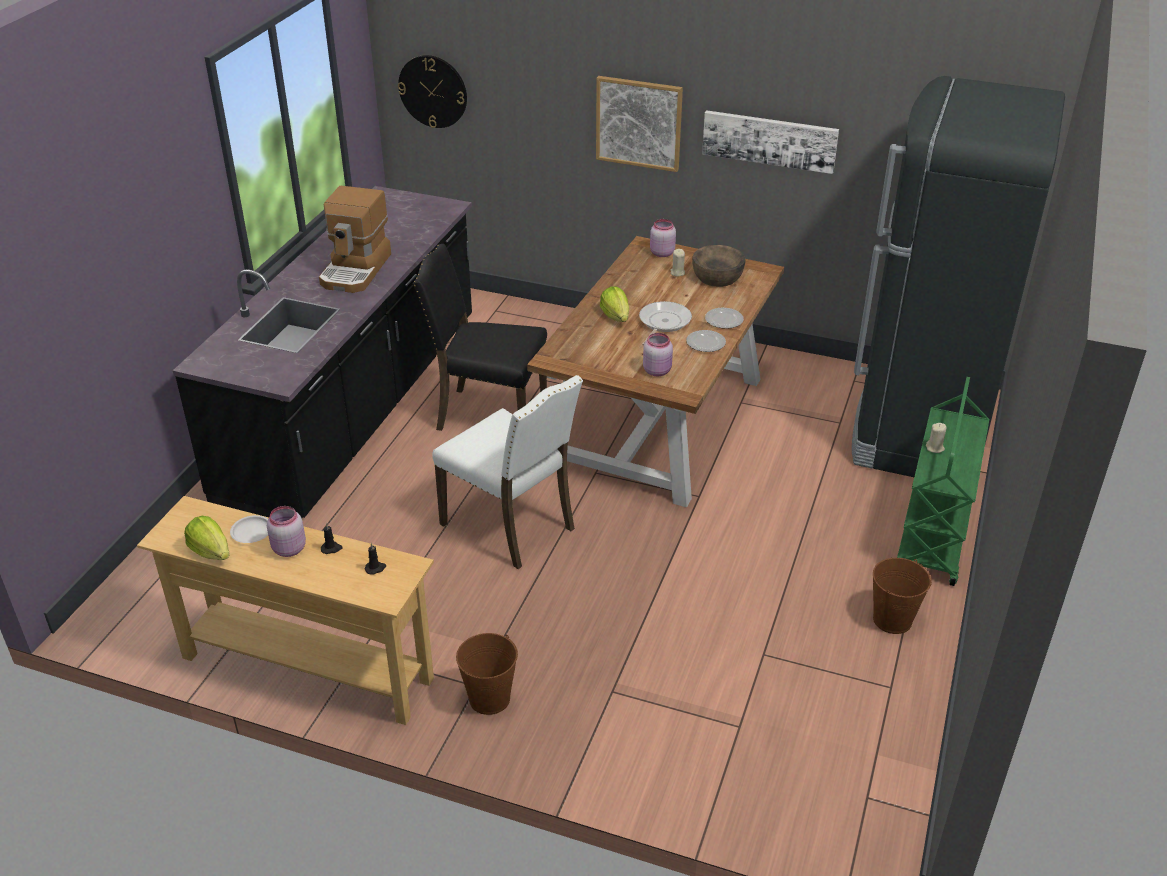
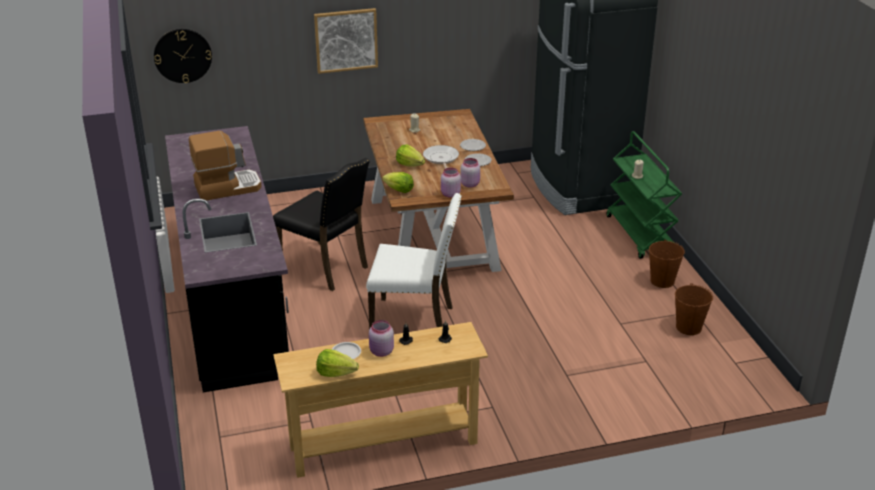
camera: 35 degrees left, 5 degrees down
coffee machine [319,186,391,293] -> coffee machine turned 90 degrees counterclockwise [189,131,262,200]
black chair [413,244,547,431] -> black chair turned 120 degrees counterclockwise [273,158,370,291]
brown bucket [456,633,518,715] -> brown bucket moved to [675,283,713,335]
pink jar [650,219,676,257] -> pink jar moved to [441,168,461,198]
brown bowl [692,245,745,287] -> none
picture [702,110,839,174] -> none
none -> lettuce [382,172,414,193]

